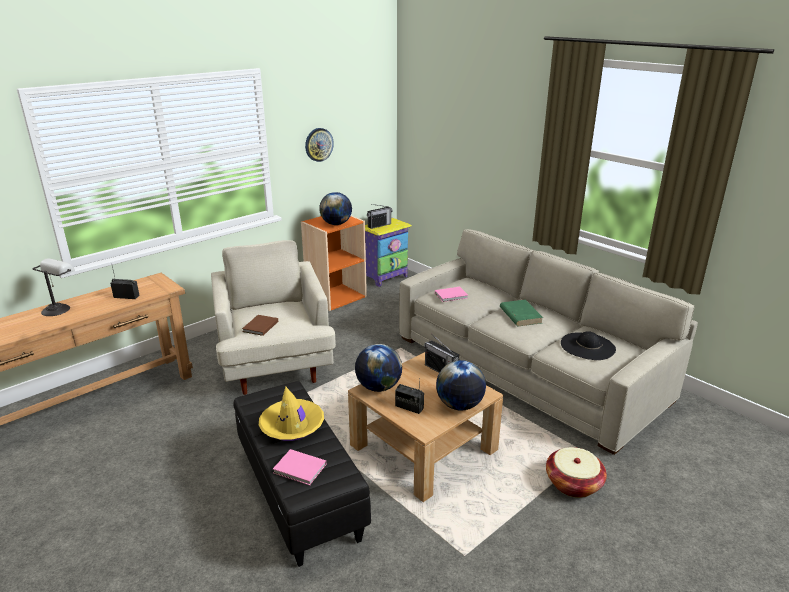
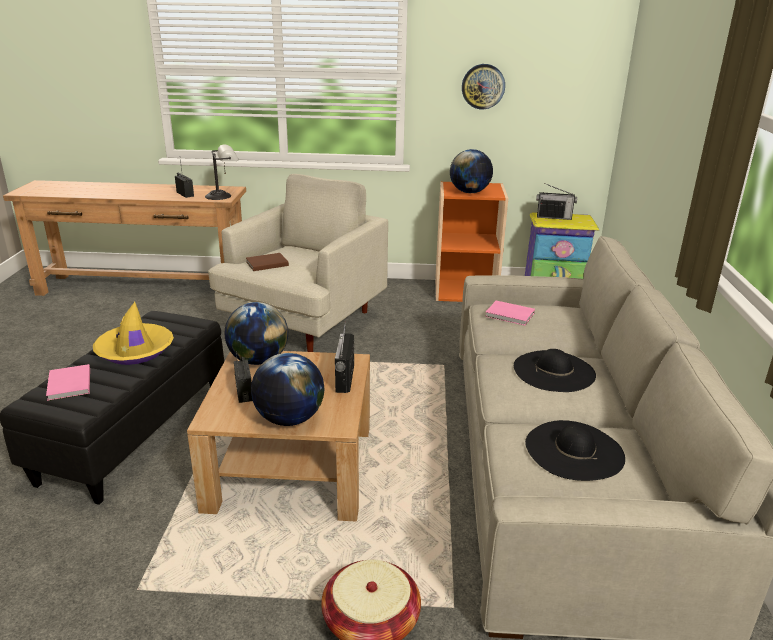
camera: 45 degrees right, 0 degrees up
table lamp [33,258,75,316] -> table lamp moved to [205,144,239,200]
green book [500,300,543,326] -> black hat [514,349,596,392]

